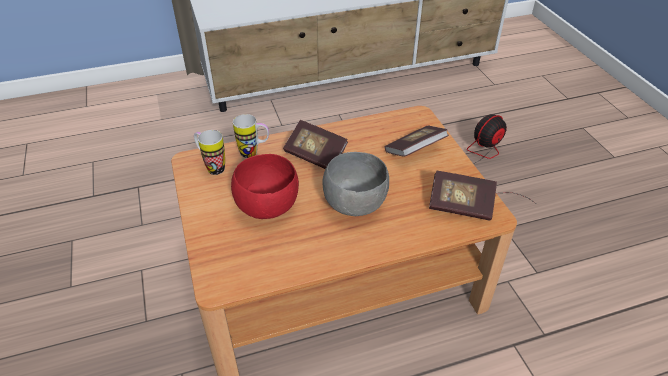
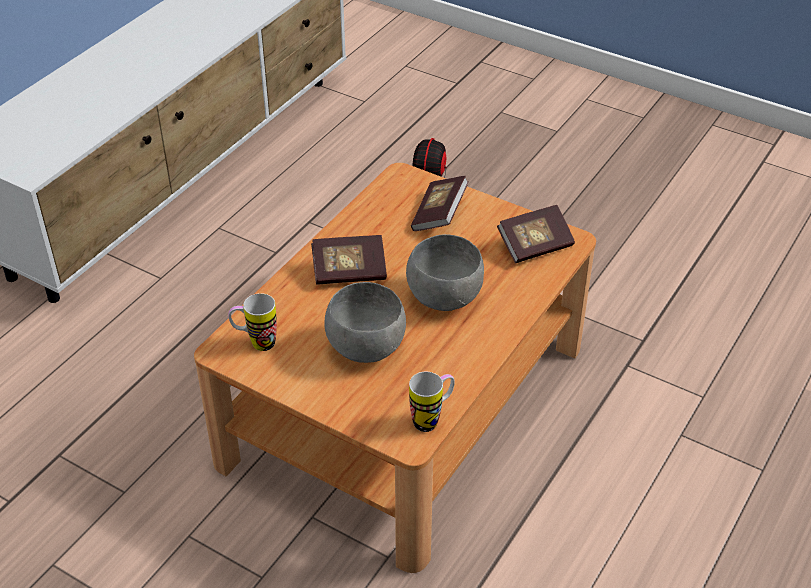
camera: 40 degrees left, 0 degrees up
red bowl [231,154,299,219] -> grey bowl [324,282,406,363]
mug [233,114,269,158] -> mug moved to [409,372,455,432]

